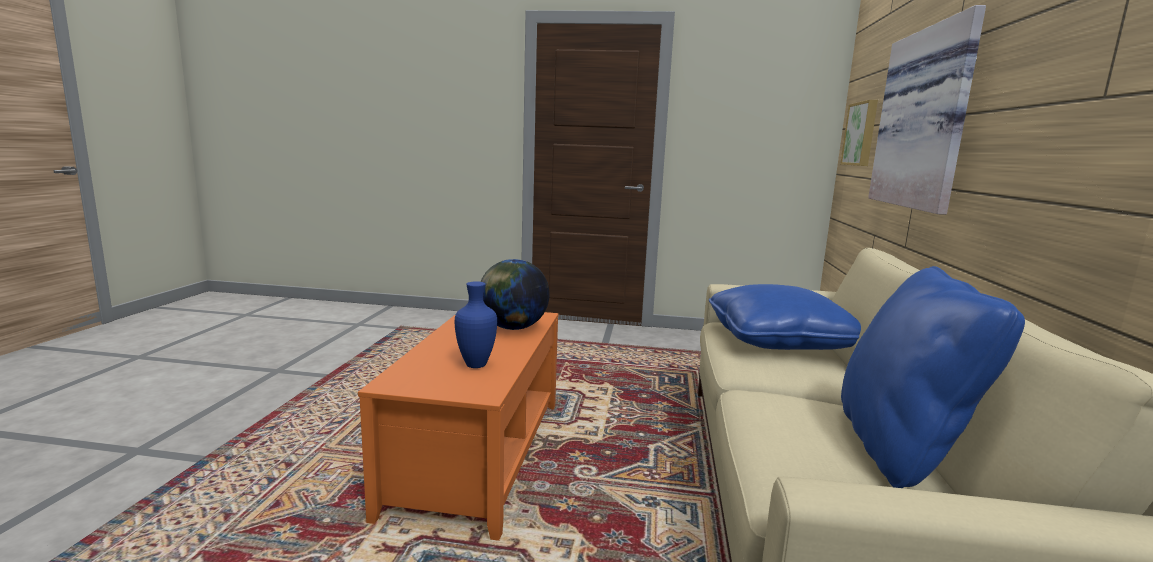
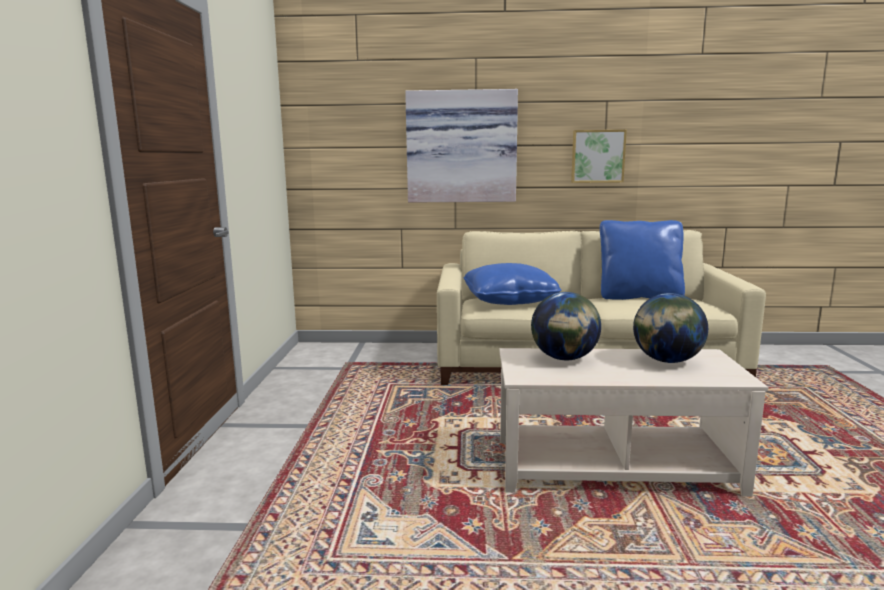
camera: 95 degrees left, 0 degrees up
orange coffee table [358,312,559,541] -> beige coffee table [499,348,768,497]
blue vase [455,281,497,368] -> globe [633,293,708,363]
picture [840,100,878,166] -> picture moved to [571,130,627,183]

